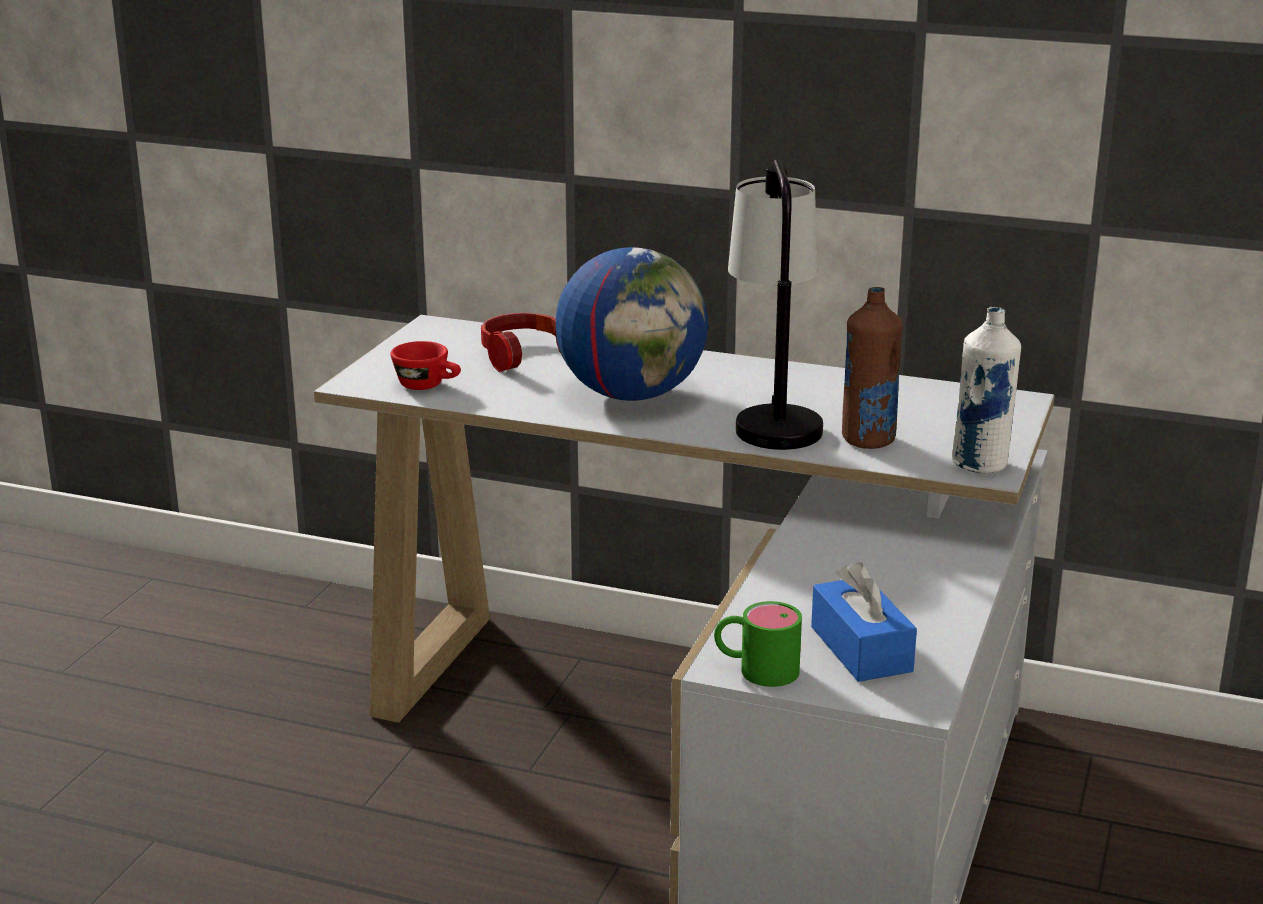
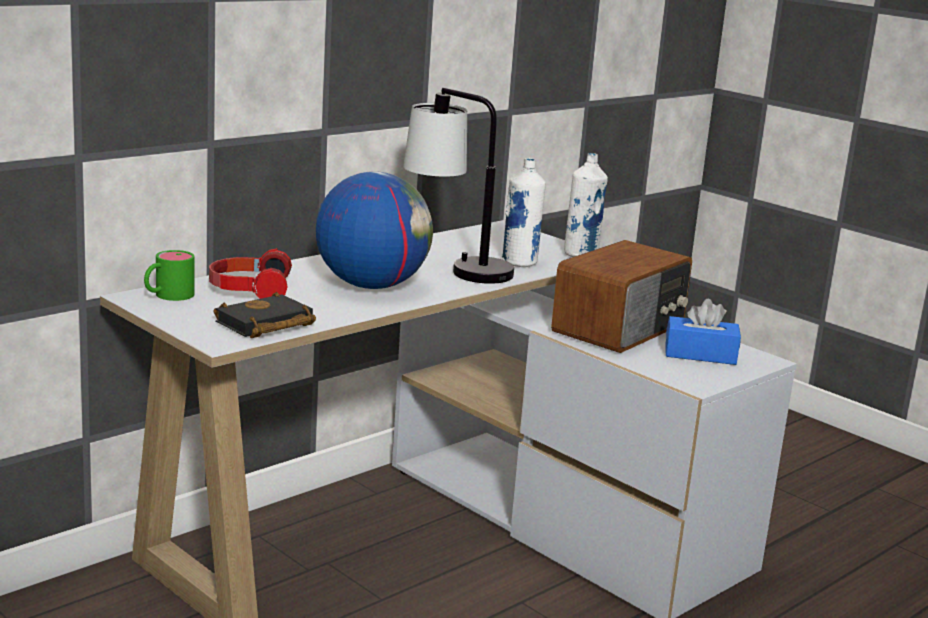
camera: 65 degrees left, 5 degrees down
red cup [391,341,461,390] -> black book [214,292,316,338]
green mug [714,601,802,687] -> green mug moved to [144,250,195,301]
brown bottle [842,287,902,449] -> white bottle [501,158,546,267]
none -> radio [551,240,692,353]

